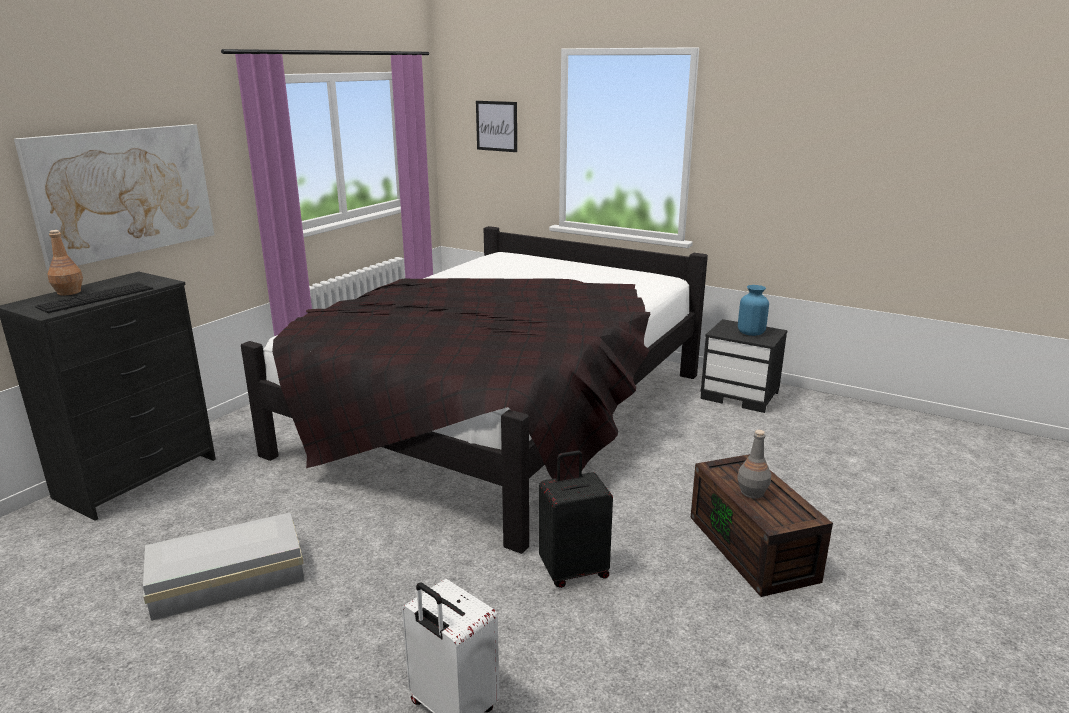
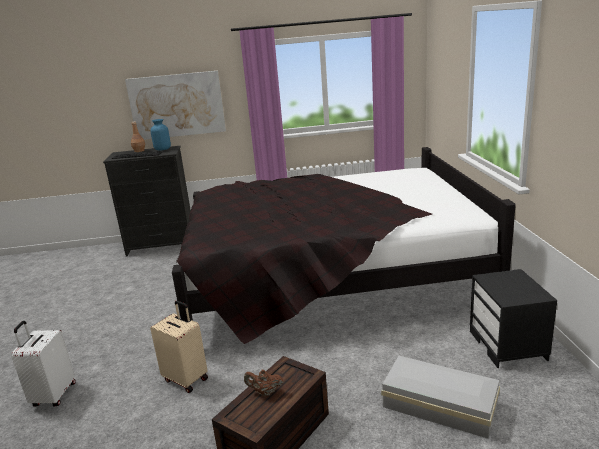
camera: 55 degrees right, 0 degrees up
white storage box [143,513,304,621] -> white storage box moved to [381,356,500,438]
picture [476,101,517,152] -> none
black suitcase [539,451,613,588] -> beige suitcase [150,301,208,393]
grey bottle [737,430,771,499] -> brown teapot [244,370,283,395]
blue vase [738,285,769,336] -> blue vase moved to [150,119,171,151]

